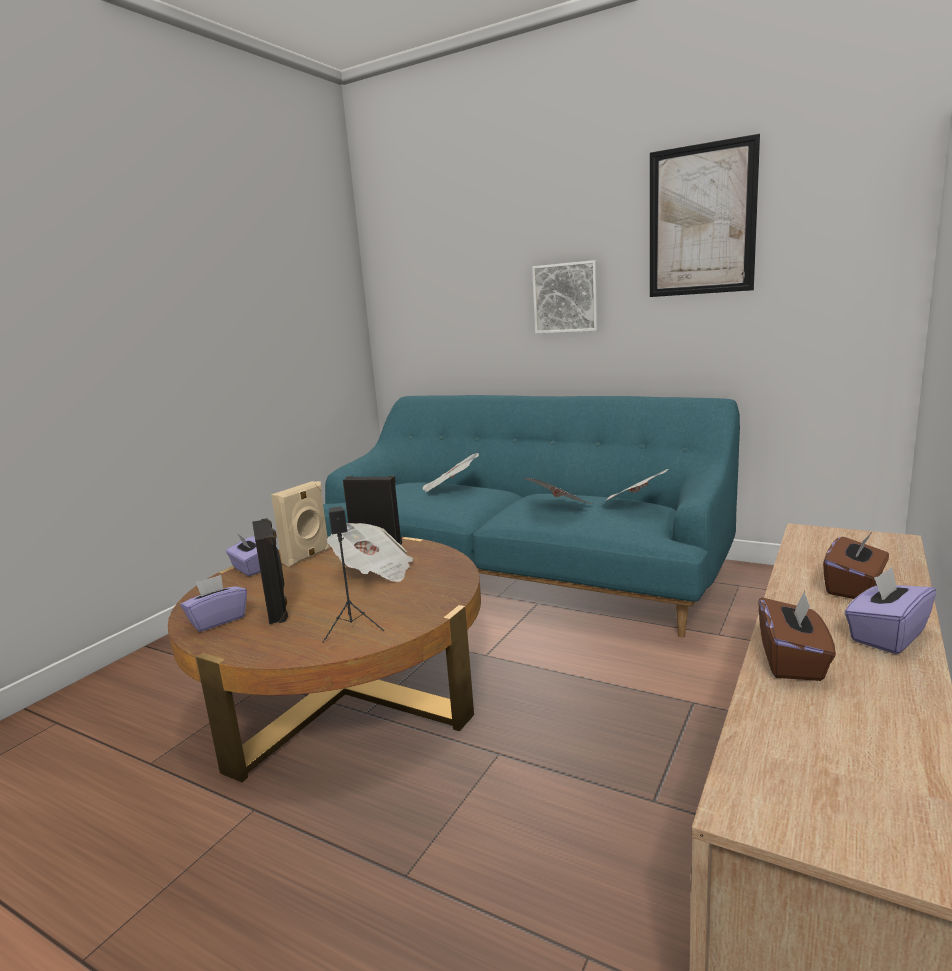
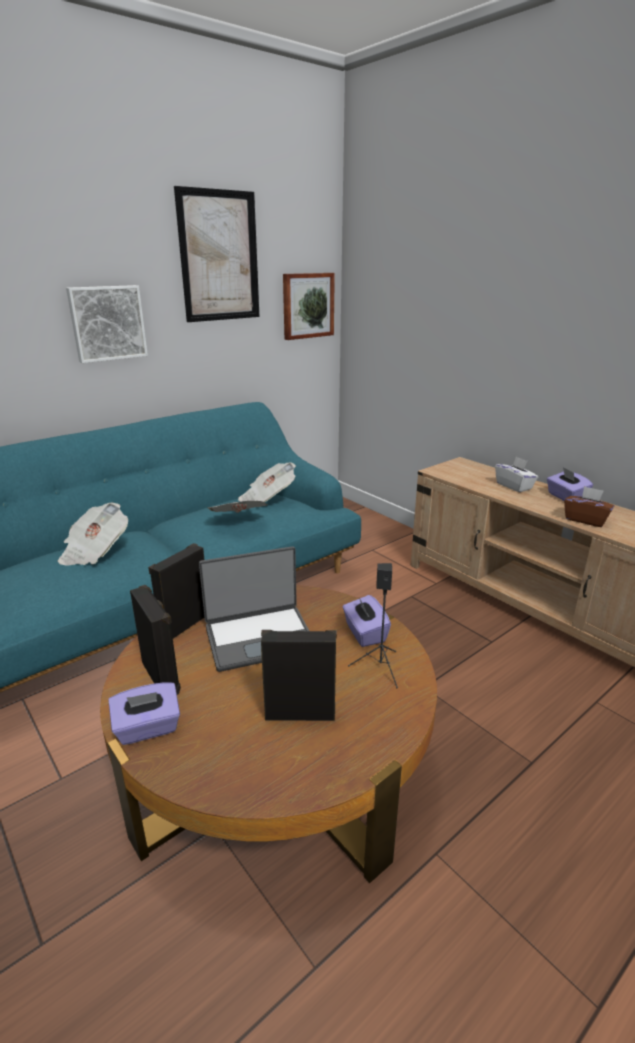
camera: 70 degrees left, 10 degrees up
purple tissue box [180,575,247,632] -> purple tissue box moved to [343,595,391,647]
beige speaker [271,481,330,567] -> black speaker [130,585,181,695]
newspaper [327,523,413,582] -> laptop [199,546,309,672]
brown tissue box [823,531,889,599] -> white tissue box [495,457,538,492]
none -> picture [283,273,335,340]

